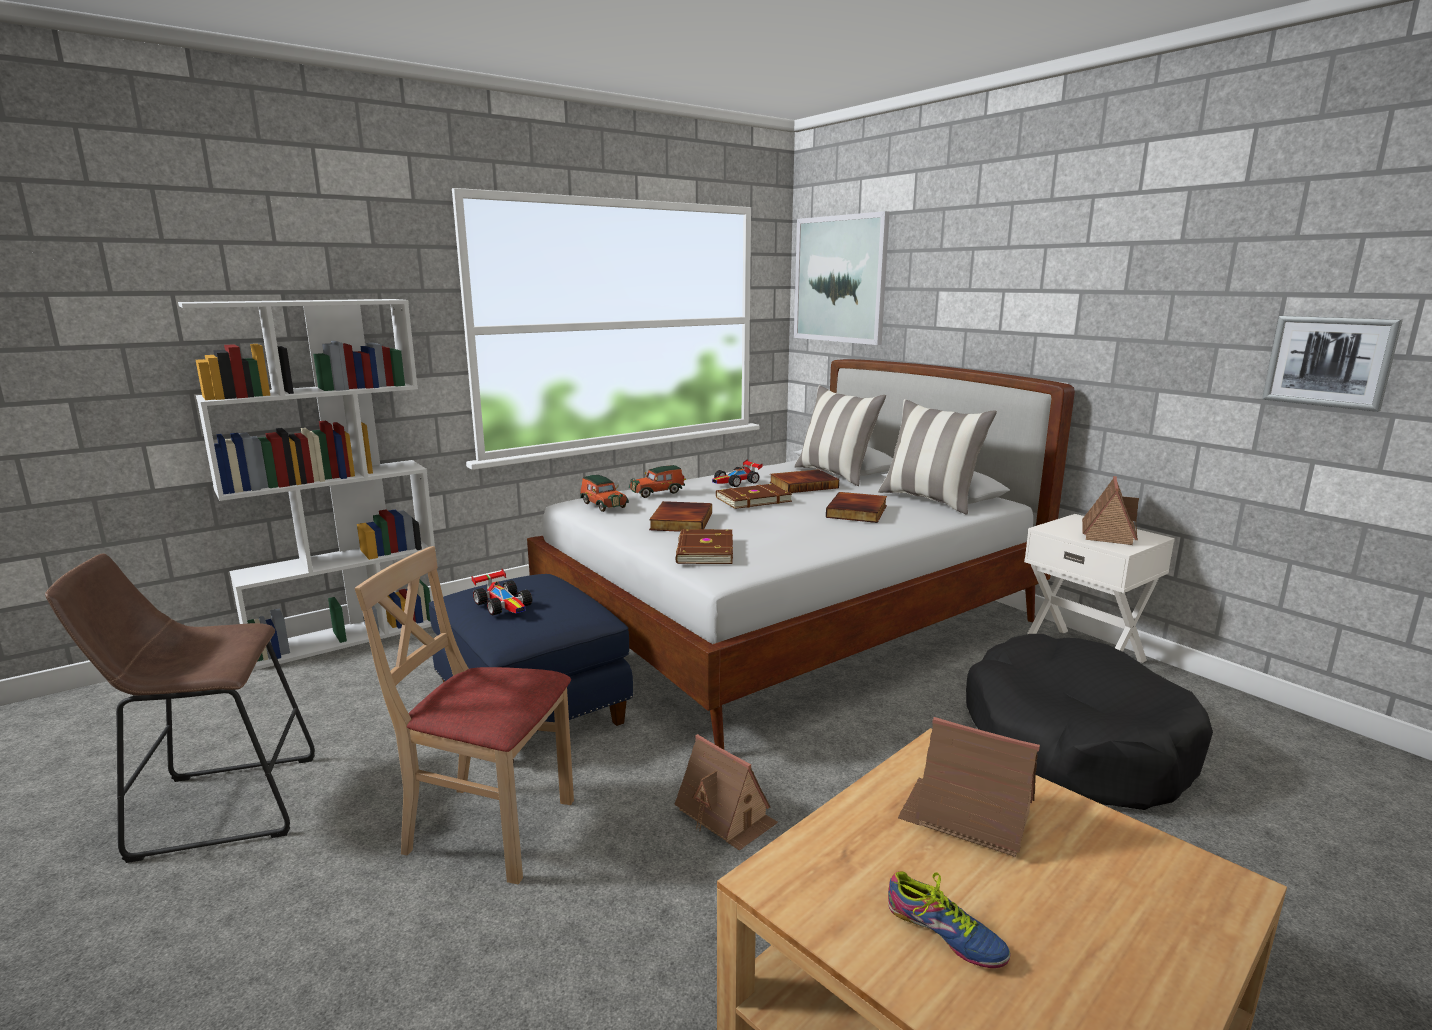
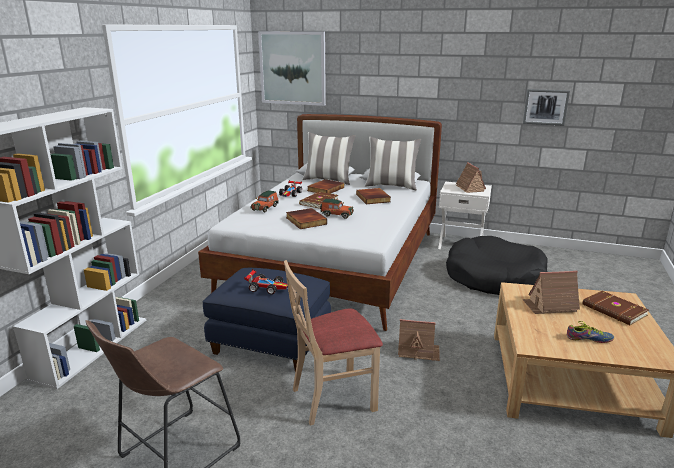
camera: 35 degrees left, 5 degrees up
toy car [580,475,629,512] -> toy car moved to [320,199,354,219]
brown book [675,529,733,564] -> brown book moved to [582,291,649,325]

